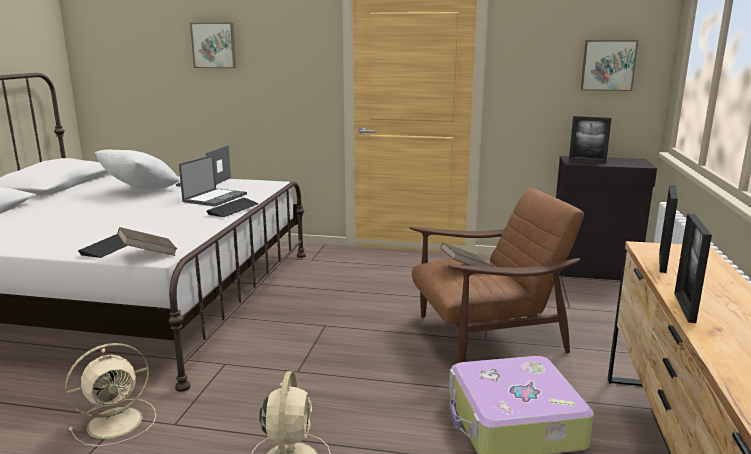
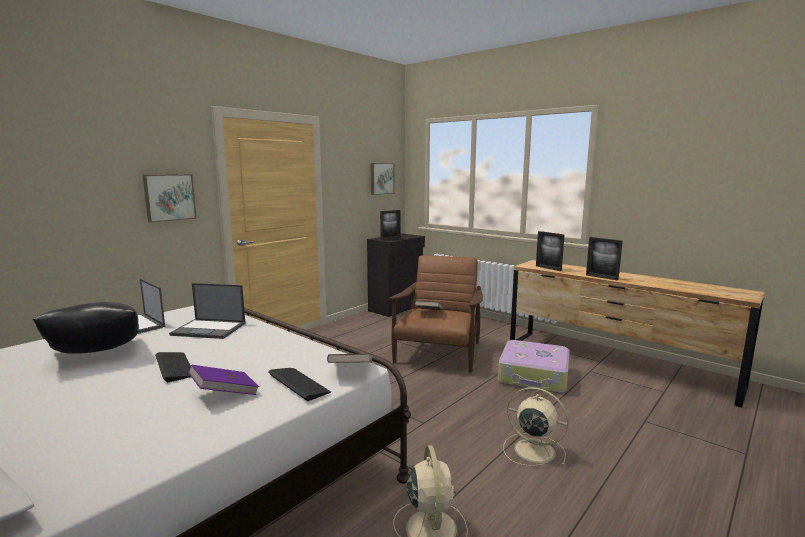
camera: 60 degrees left, 5 degrees down
white pillow [95,150,180,190] -> black pillow [32,302,139,354]
laptop [179,155,247,206] -> laptop turned 135 degrees clockwise [169,283,245,339]
picture [190,23,236,68] -> picture moved to [143,174,197,222]
keyboard [206,198,258,217] -> keyboard moved to [155,352,191,382]
none -> purple book [188,364,259,395]

